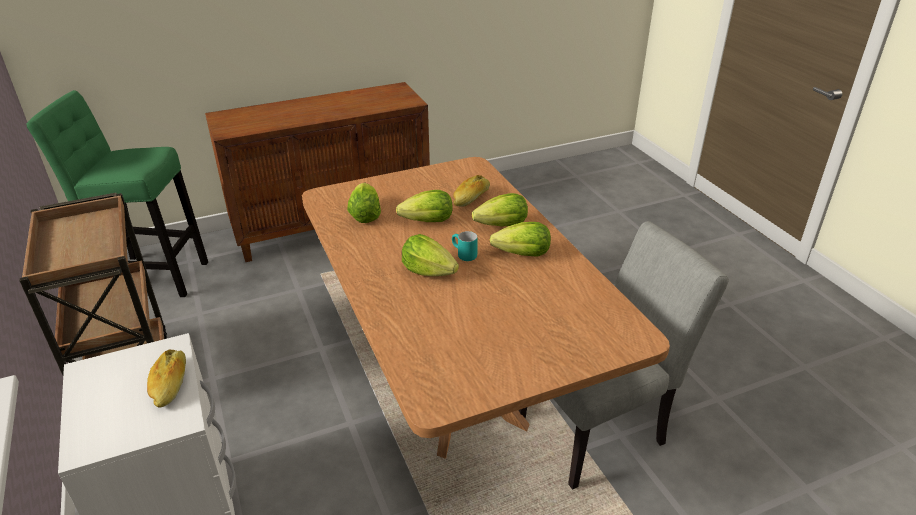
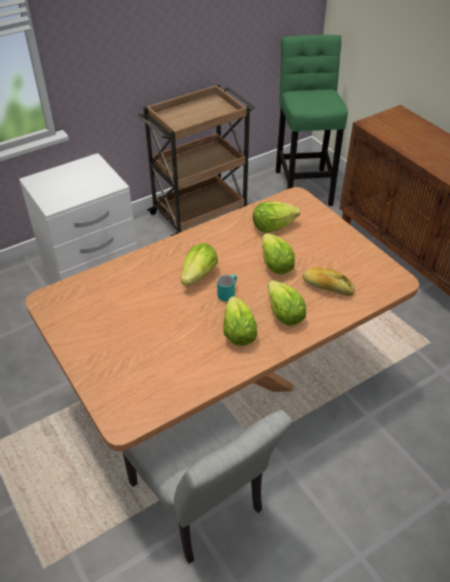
camera: 80 degrees right, 10 degrees up
bread [147,349,186,407] -> none

